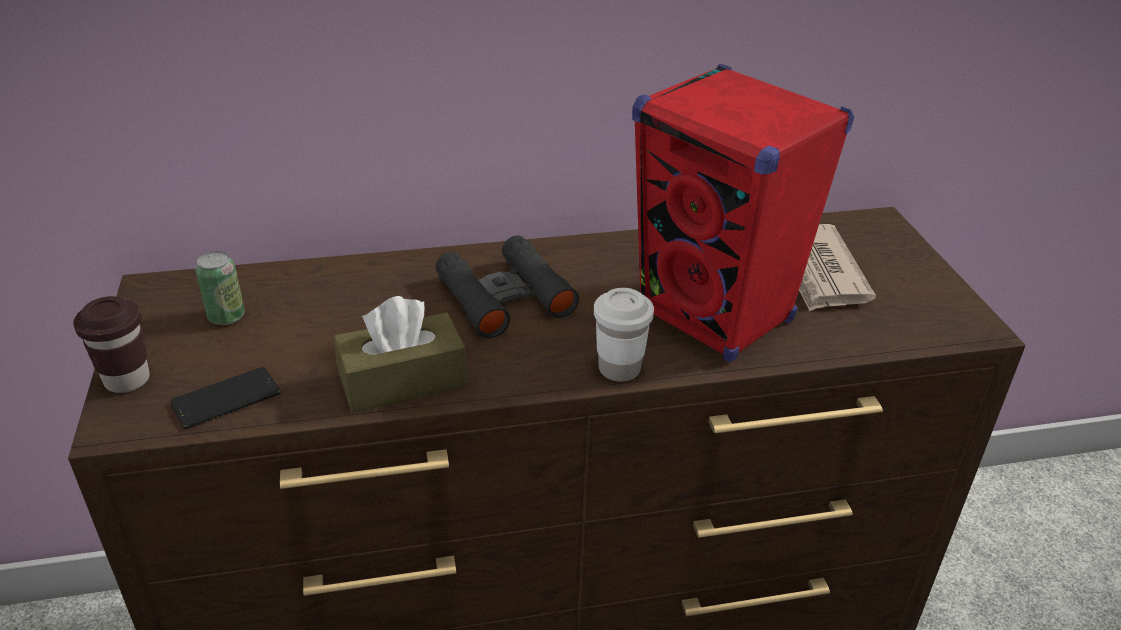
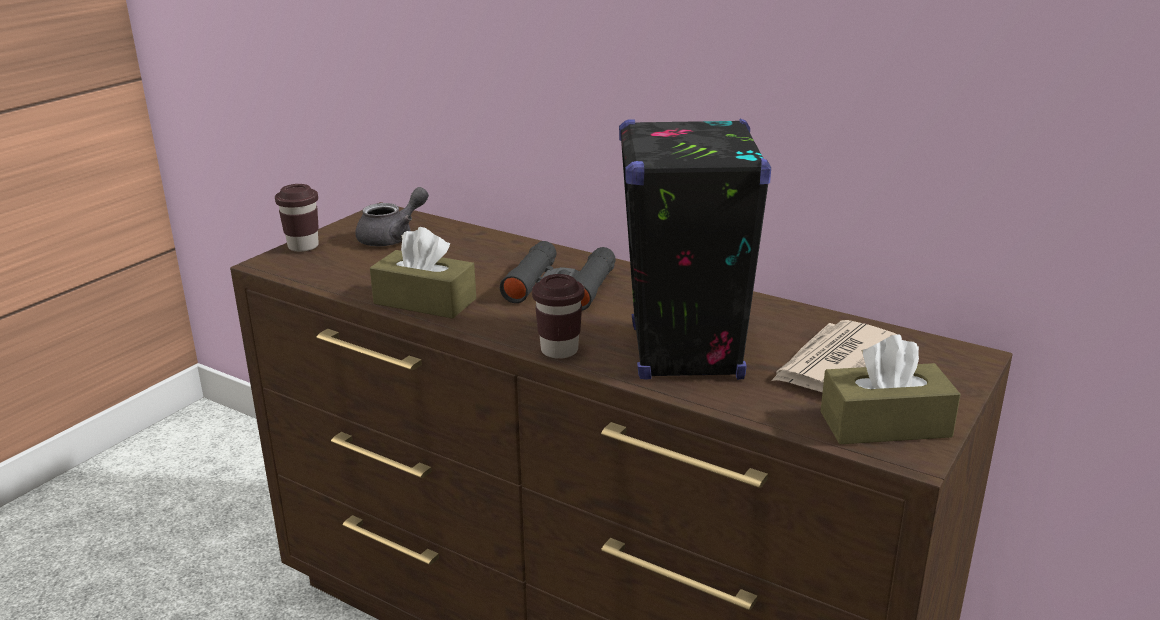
camera: 45 degrees right, 10 degrees down
phone [170,367,281,429] -> none
can [196,251,245,325] -> grey teapot [355,187,429,247]
white cup [594,288,654,382] -> brown cup [532,274,585,359]
red speaker [632,64,854,363] -> black speaker [619,119,771,380]
none -> brown tissue box [820,335,961,444]

